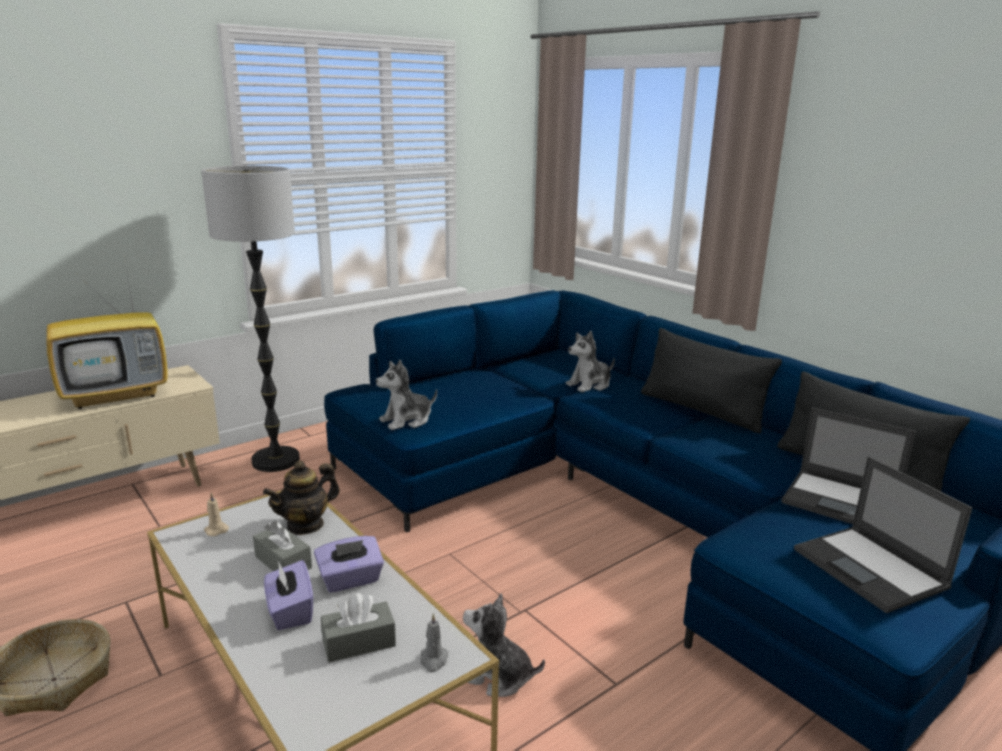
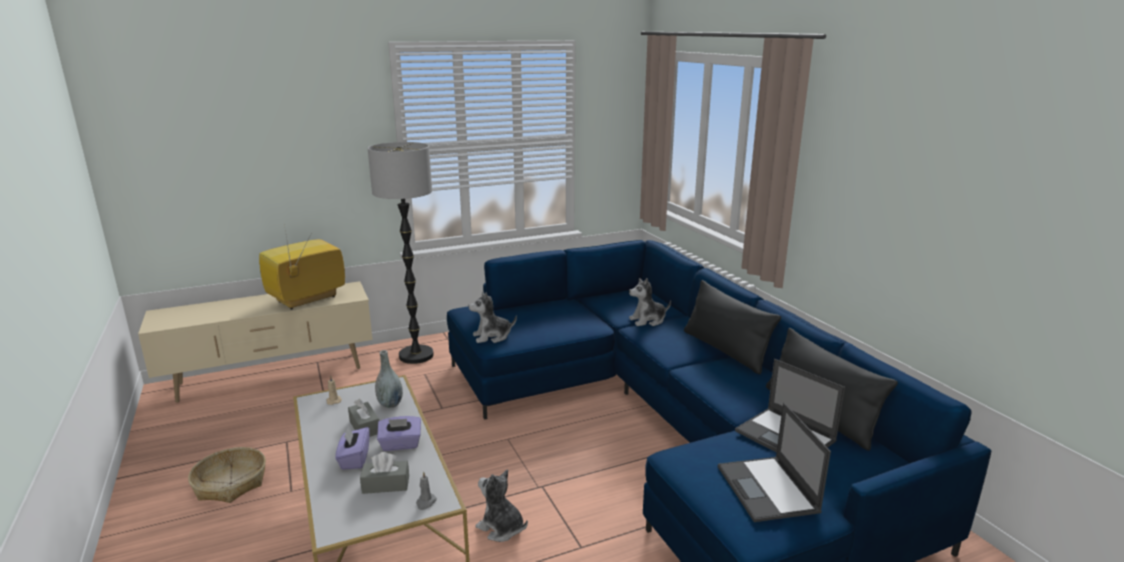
camera: 15 degrees right, 0 degrees up
television [46,264,168,409] -> television turned 150 degrees clockwise [259,224,345,310]
teapot [263,461,340,535] -> grey vase [375,350,403,408]

